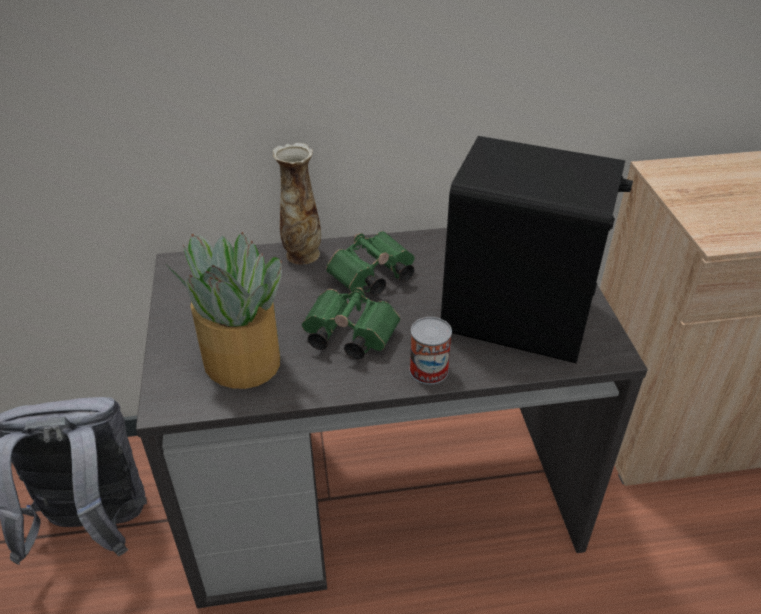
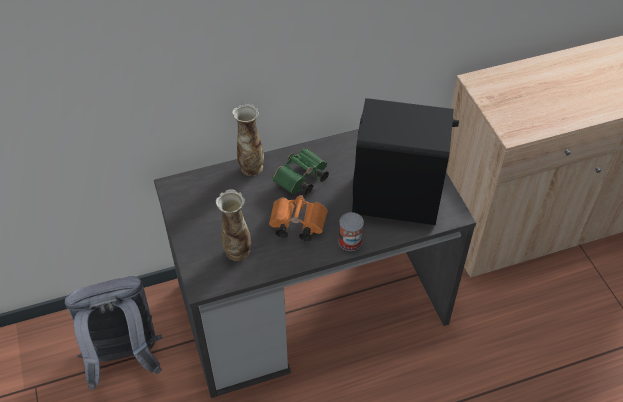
camera: 10 degrees left, 10 degrees up
potted plant [167,232,282,389] -> vase [216,189,251,261]
green binoculars [302,288,400,360] -> orange binoculars [269,195,328,241]

